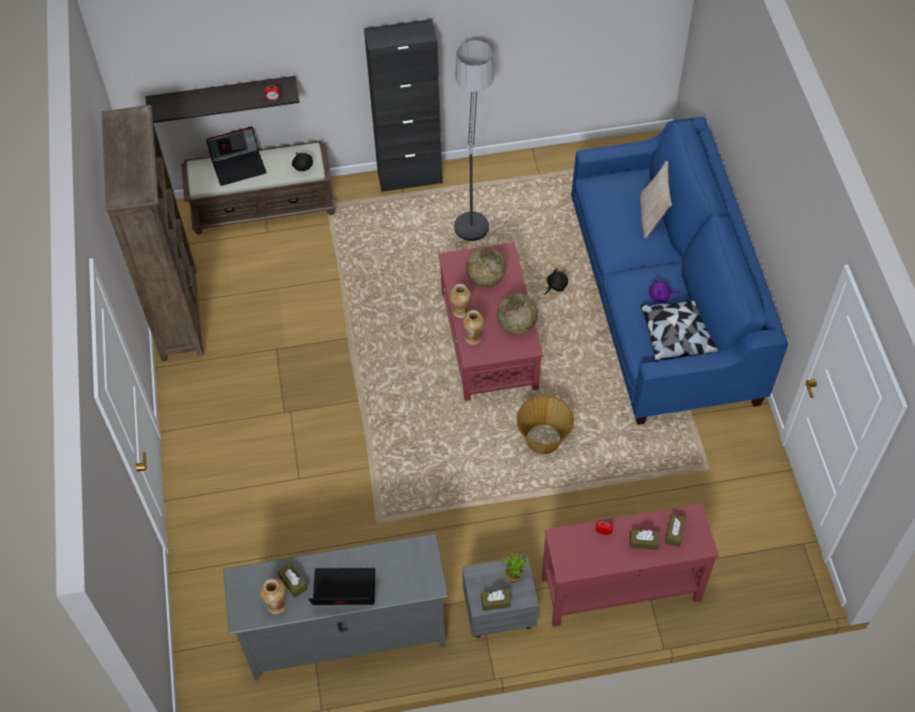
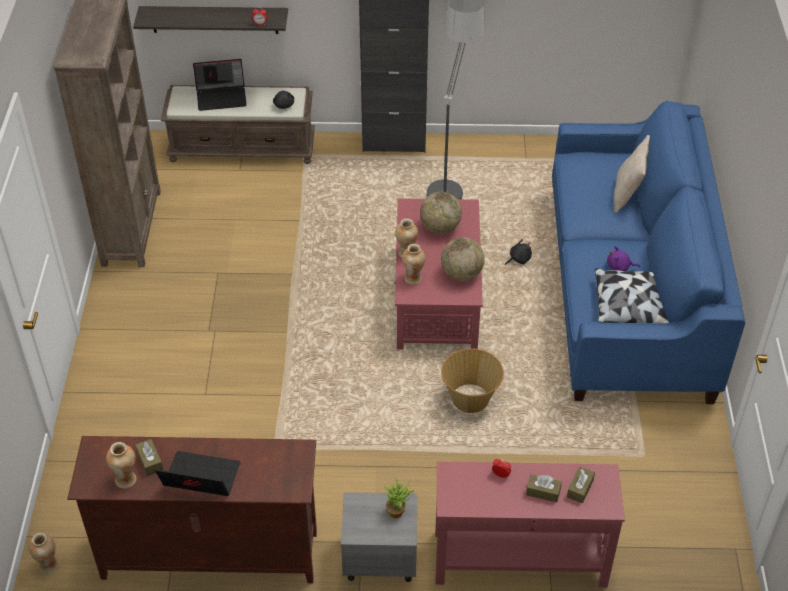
camera: 10 degrees right, 10 degrees down
grey tv stand [223,533,449,680] -> brown tv stand [67,436,317,583]
brown tissue box [481,589,511,611] -> none
none -> vase [28,533,59,573]

